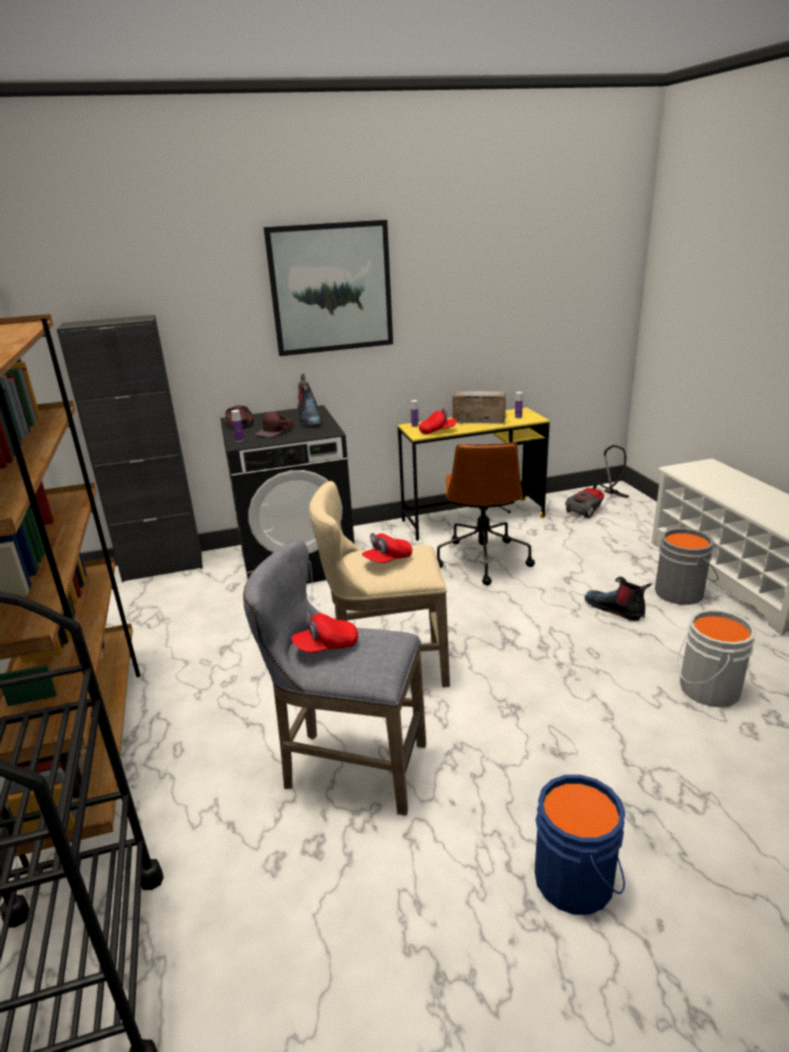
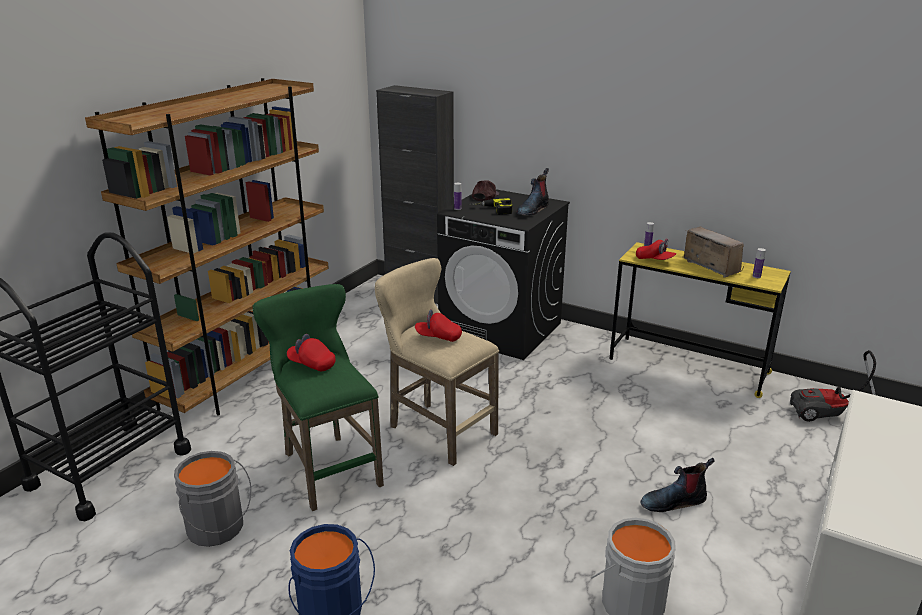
camera: 45 degrees right, 0 degrees up
grey stool [243,540,426,816] -> green stool [252,284,384,511]
brown cap [255,411,294,437] -> power drill [469,198,512,215]
picture [264,220,393,356] -> none
brown office chair [437,442,535,585] -> none
boot [584,577,652,621] -> boot turned 105 degrees counterclockwise [641,458,715,512]
grey bucket [655,528,718,605] -> grey bucket moved to [174,451,251,547]

